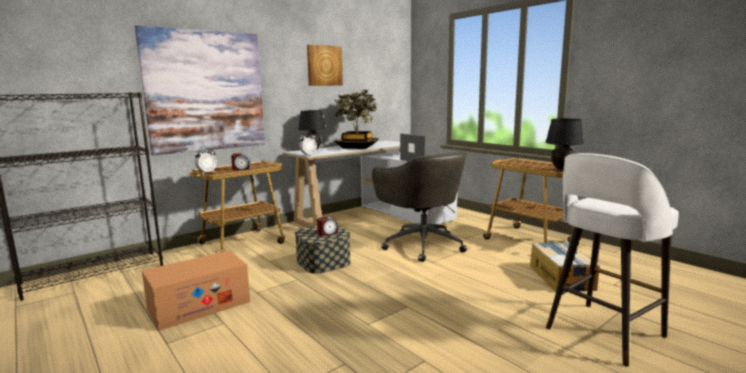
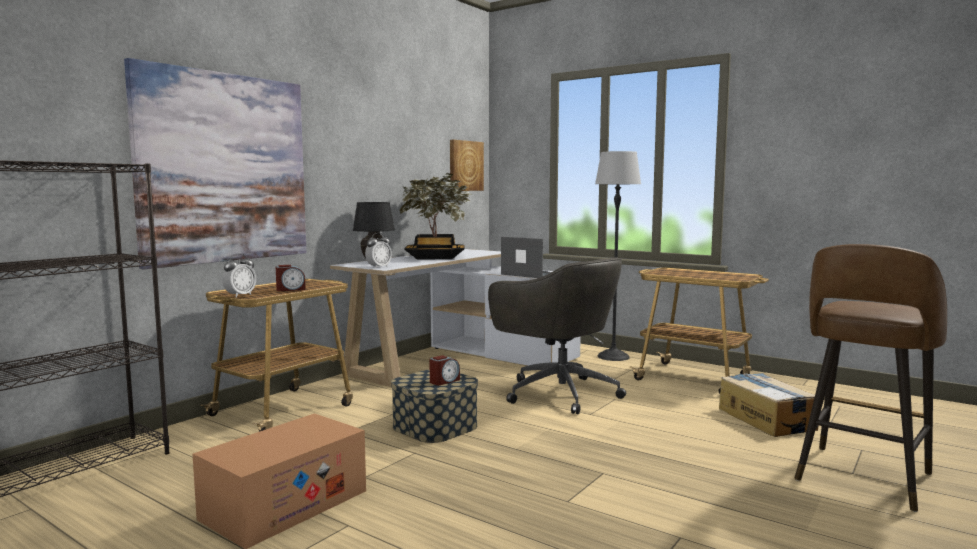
camera: 15 degrees left, 5 degrees down
picture [307,45,343,86] -> picture moved to [450,140,484,191]
black table lamp [545,118,584,170] -> none
white stool [546,153,679,367] -> brown stool [795,244,947,512]
none -> floor lamp [595,151,641,361]

